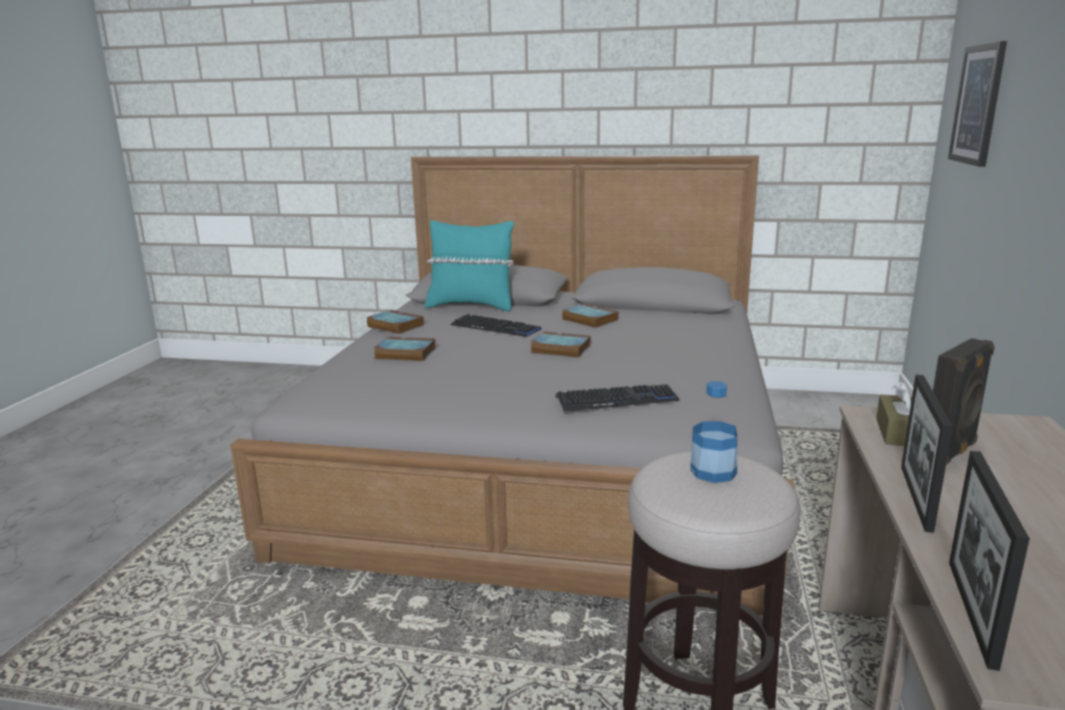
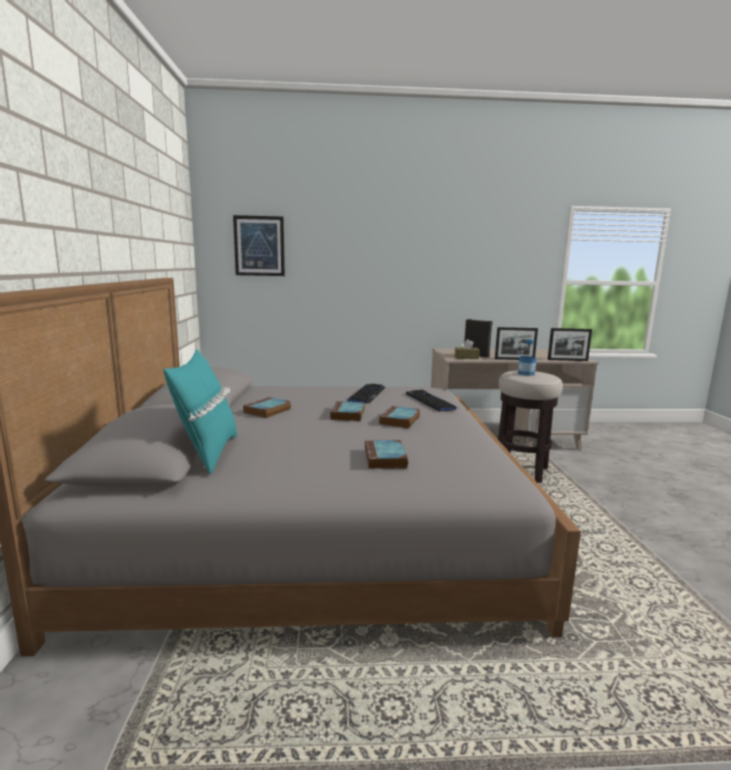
camera: 105 degrees left, 5 degrees down
book [366,310,424,334] -> book moved to [379,406,420,429]
keyboard [451,314,541,337] -> keyboard moved to [347,384,385,403]

